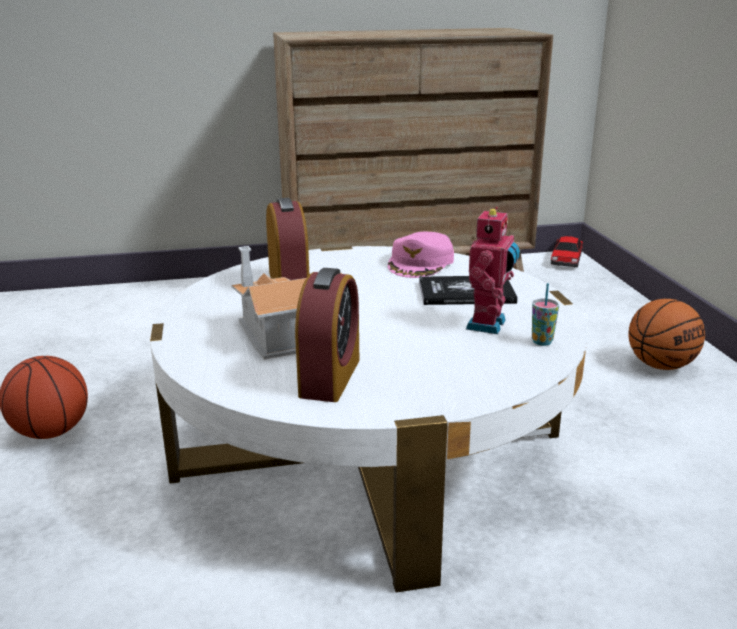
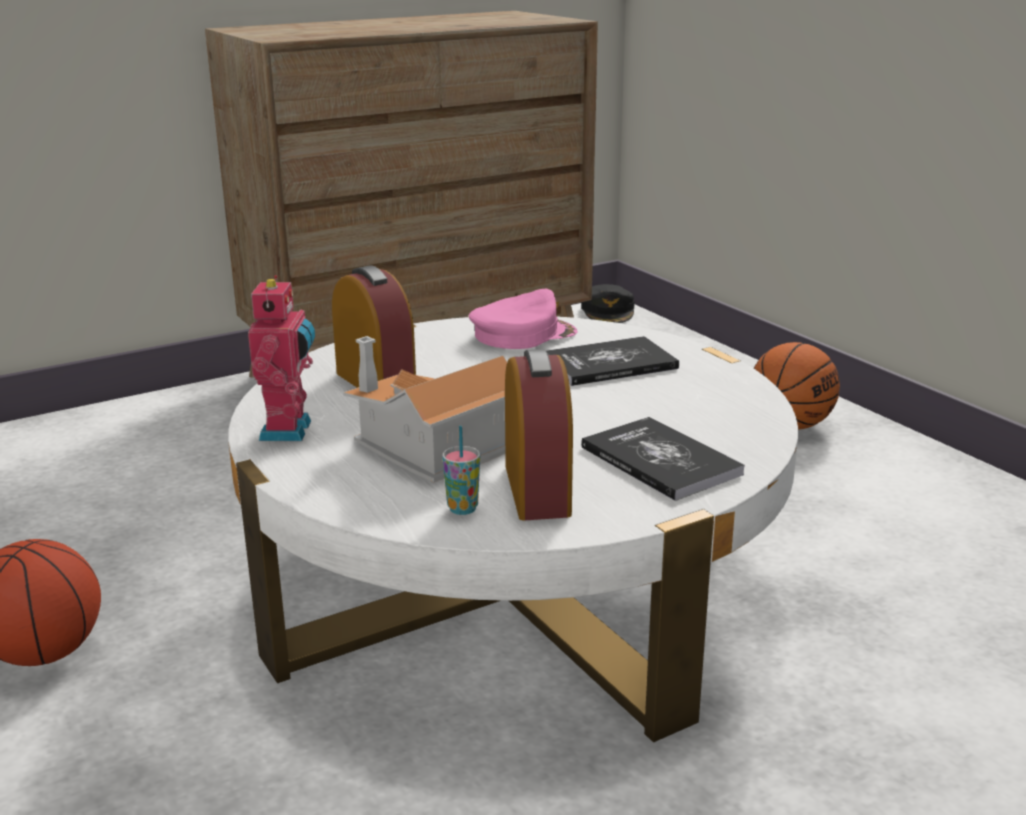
camera: 20 degrees left, 0 degrees up
pink cap [388,232,454,278] -> pink cap turned 120 degrees counterclockwise [469,289,578,349]
toy robot [466,207,520,334] -> toy robot moved to [248,275,315,441]
cup [532,283,559,346] -> cup moved to [442,426,480,515]
toy car [551,236,583,267] -> black cap [581,284,634,323]
none -> book [581,417,745,501]

